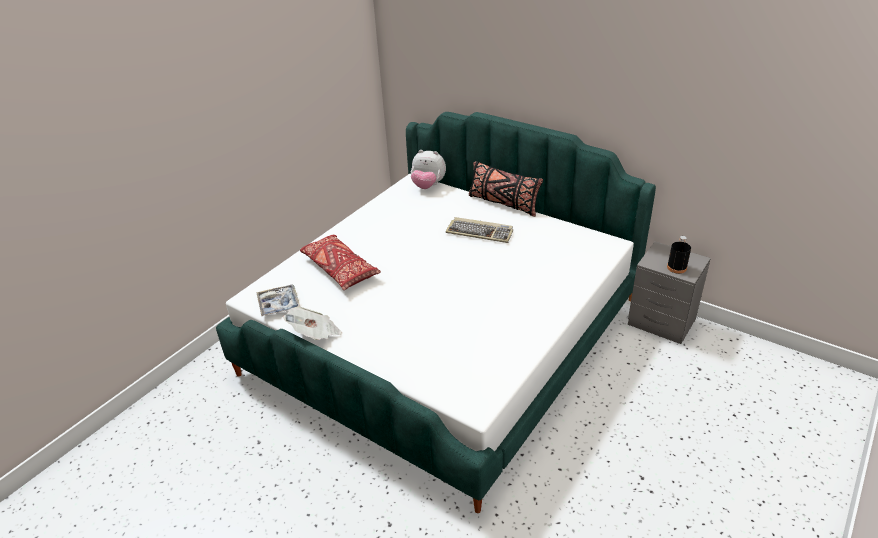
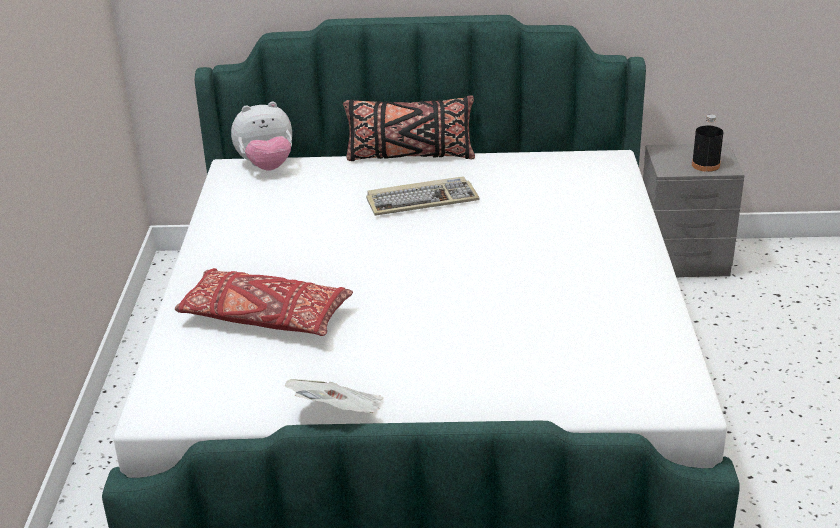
camera: 35 degrees left, 5 degrees down
tray [256,284,300,317] -> none

